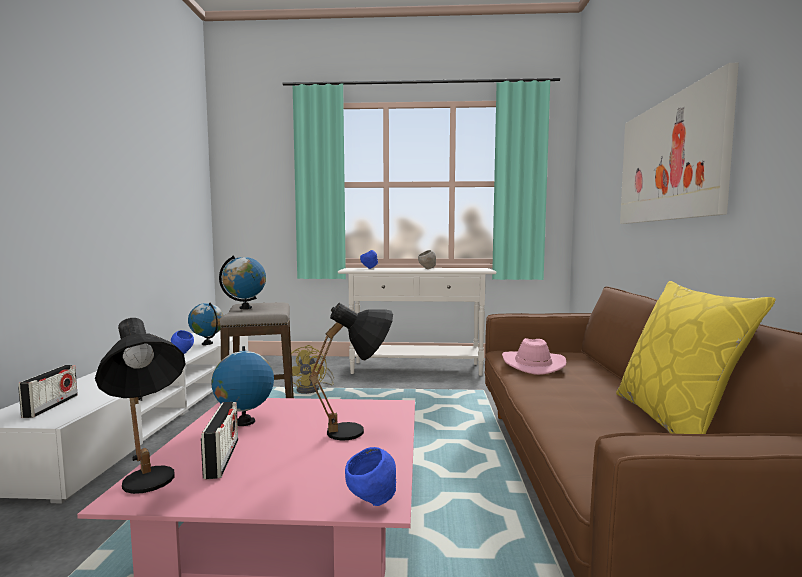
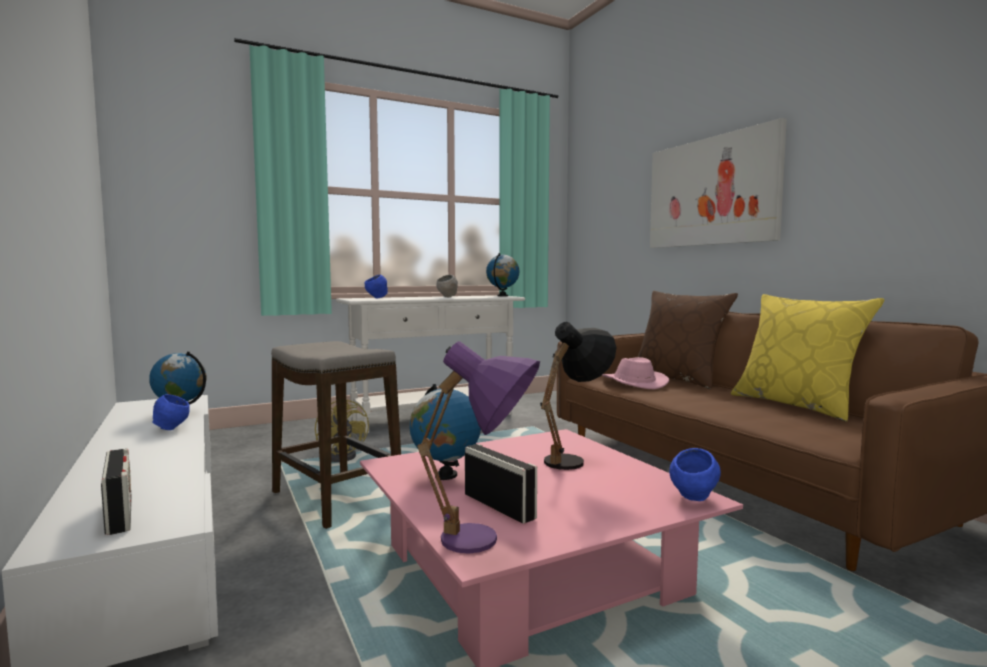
camera: 30 degrees left, 0 degrees up
black table lamp [95,318,186,494] -> purple table lamp [417,341,540,554]
globe [219,255,266,309] -> globe moved to [486,253,520,296]
none -> brown pillow [637,291,738,389]

